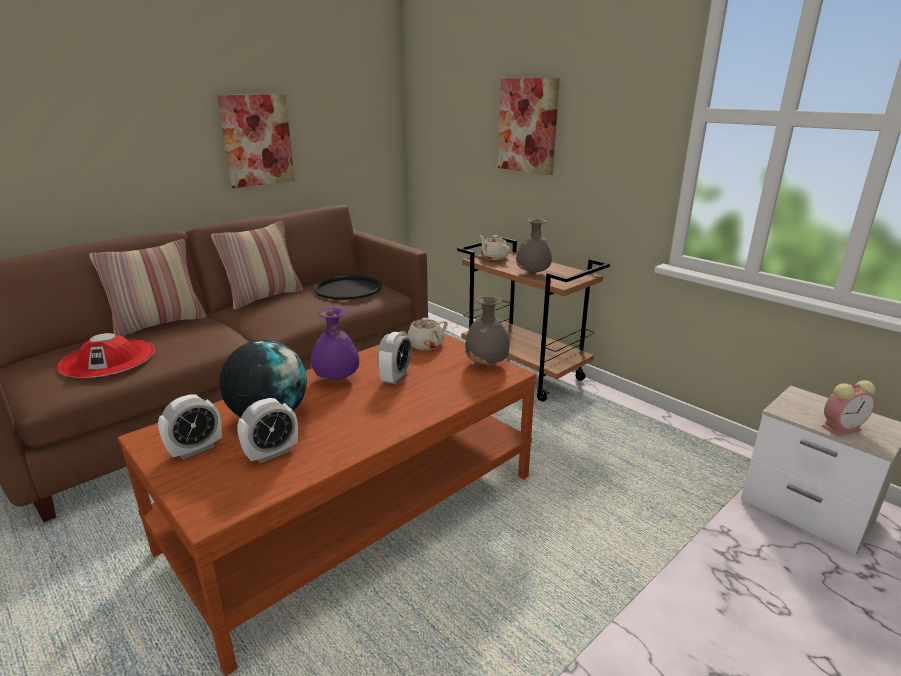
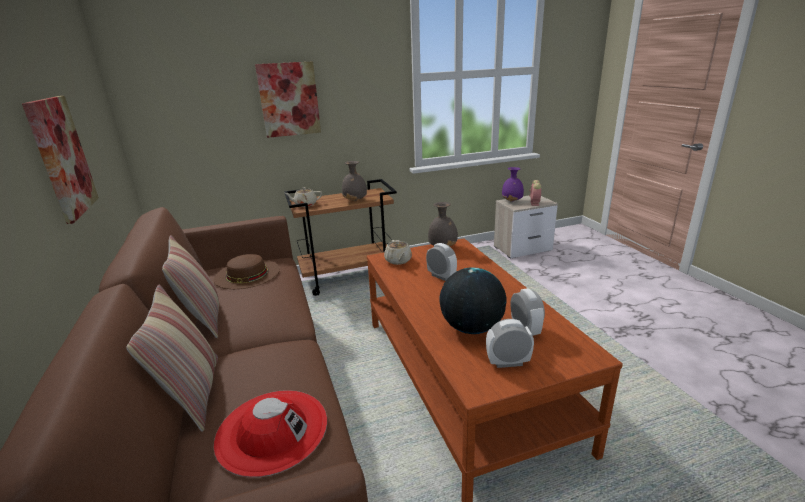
camera: 65 degrees left, 0 degrees up
alarm clock [158,394,222,459] -> alarm clock turned 75 degrees counterclockwise [486,319,534,368]
purple vase [311,307,359,380] -> purple vase moved to [502,167,524,202]
black tray [314,275,382,300] -> brown hat [213,254,280,289]

